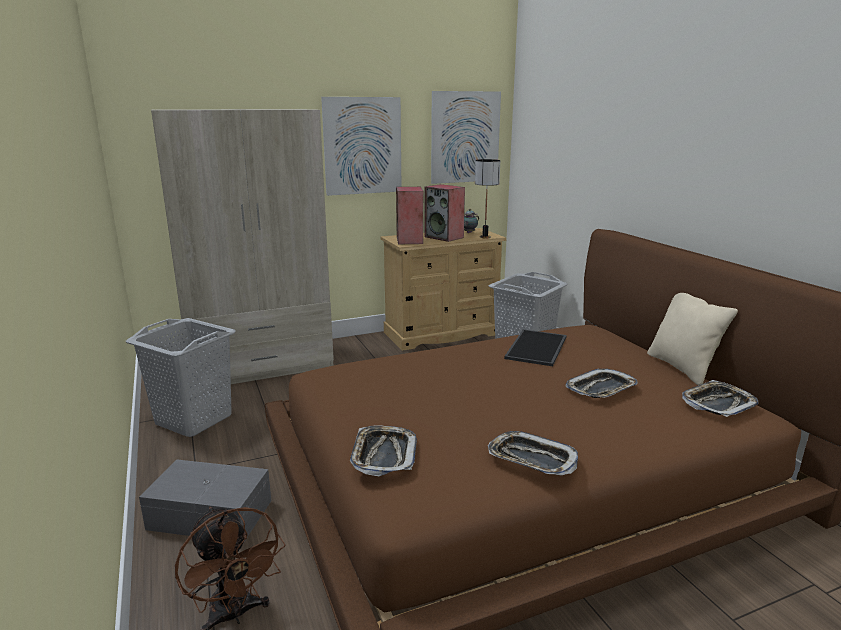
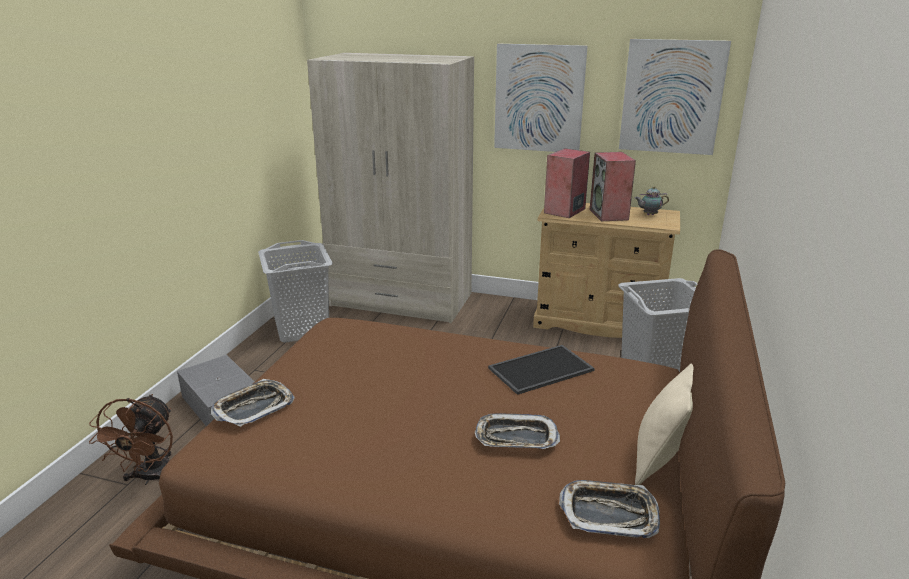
camera: 40 degrees right, 5 degrees up
table lamp [475,159,500,238] -> none
tray [488,431,578,475] -> none

